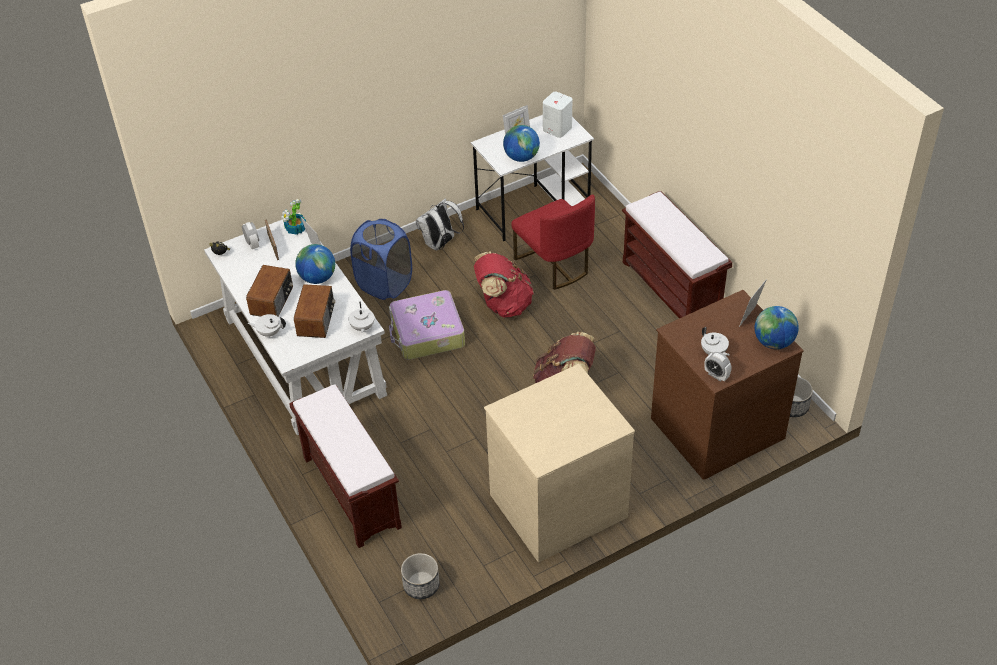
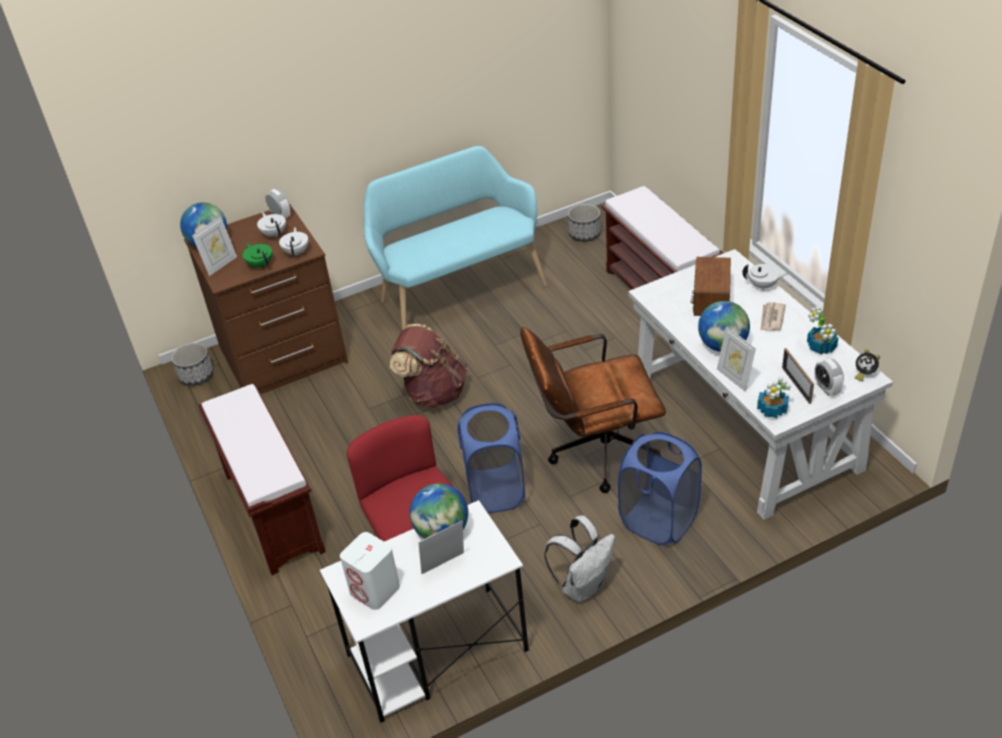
camera: 175 degrees left, 5 degrees down
radio [246,265,293,317] -> newspaper [760,302,786,331]
white teapot [349,301,375,333] -> white teapot moved to [279,227,308,257]
suitcase [389,290,465,360] -> brown office chair [520,327,666,493]
red backpack [474,251,534,317] -> blue laundry basket [458,403,525,513]
beige dresser [484,364,635,562] -> turquoise bench [364,146,547,331]
none -> green teapot [243,243,272,268]
none -> potted plant [807,306,838,355]

